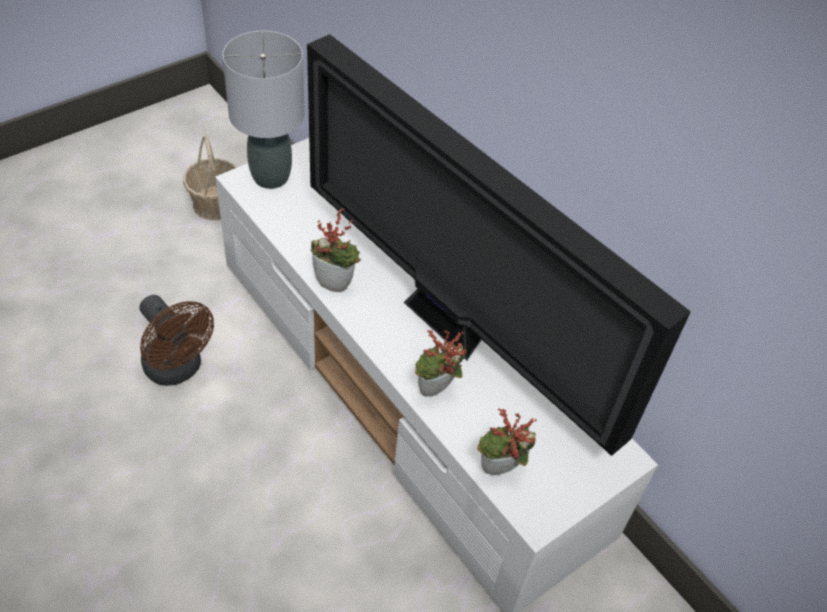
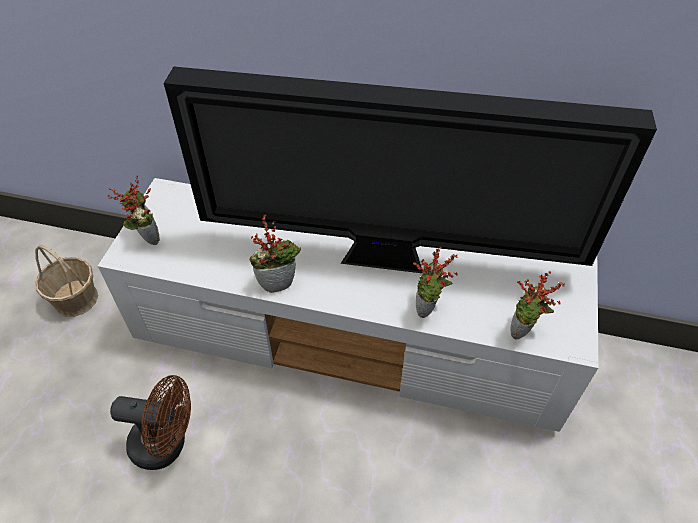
camera: 35 degrees left, 0 degrees up
grey table lamp [222,31,305,189] -> potted plant [107,175,160,245]

